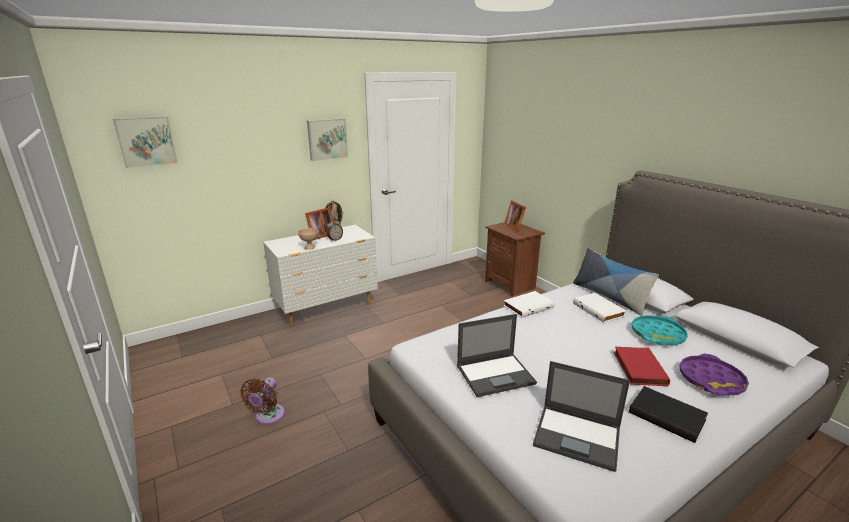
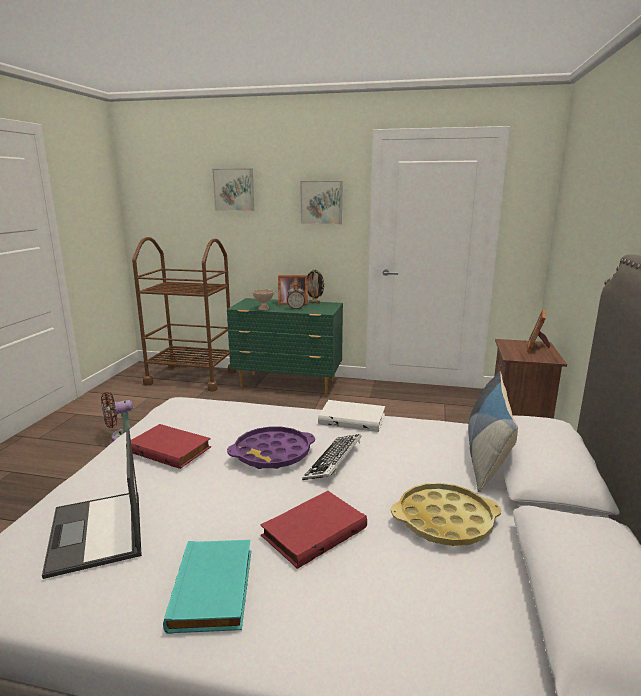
camera: 45 degrees right, 5 degrees down
picture [113,116,178,168] -> picture moved to [212,168,254,211]
white dresser [263,225,378,327] -> green dresser [227,298,343,395]
laptop [457,314,537,397] -> red book [131,424,211,469]
white book [573,293,626,323] -> none
black book [629,386,708,443] -> turquoise book [163,540,251,634]
turquoise tray [632,315,688,346] -> yellow tray [391,483,501,546]
purple tray [679,354,749,396] -> purple tray moved to [227,426,315,469]
none -> brown cart [132,237,237,392]
none -> keyboard [302,434,362,480]

